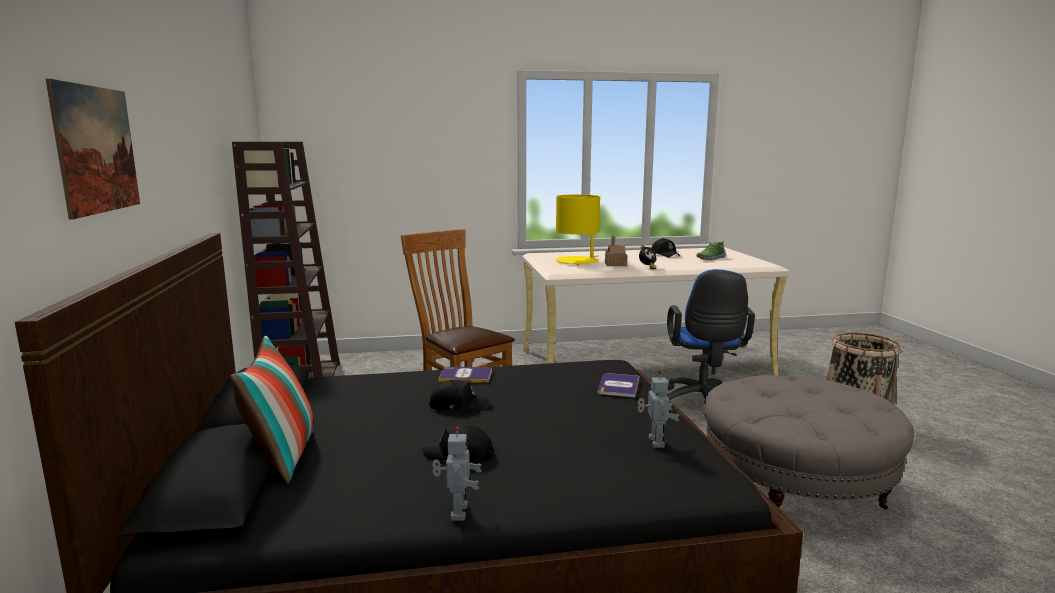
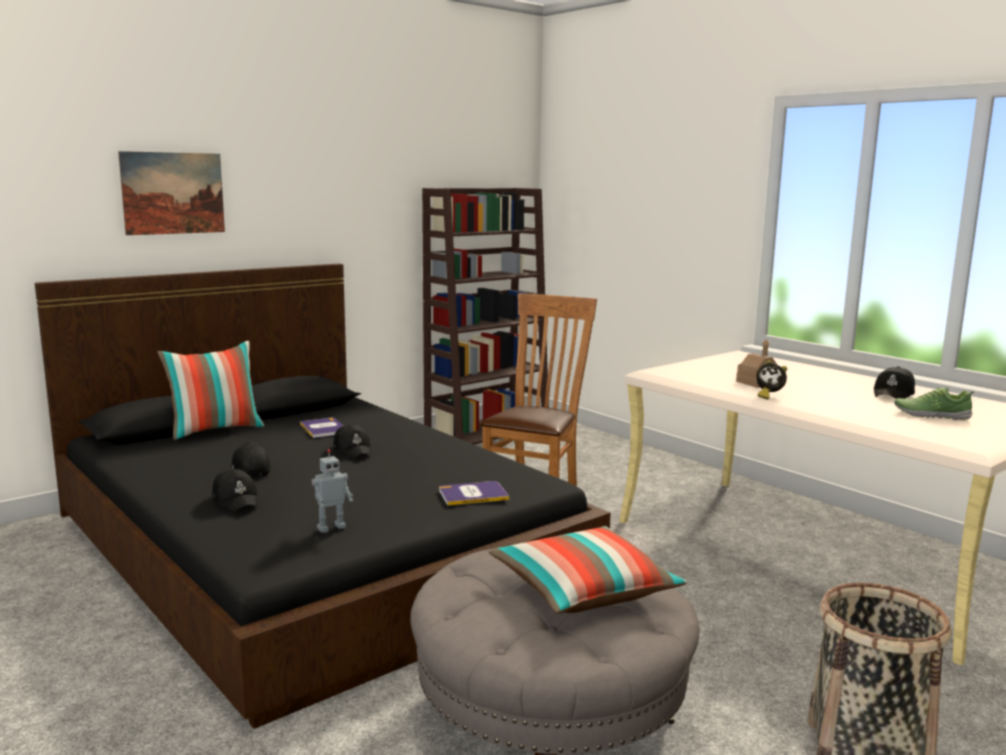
camera: 60 degrees right, 0 degrees up
toy robot [432,427,481,521] -> none
book [439,367,492,383] -> book moved to [300,418,343,438]
yellow table lamp [555,194,600,266] -> none
blue office chair [667,269,755,400] -> none
none -> black cap [212,469,258,512]
none -> pillow [489,526,687,613]

